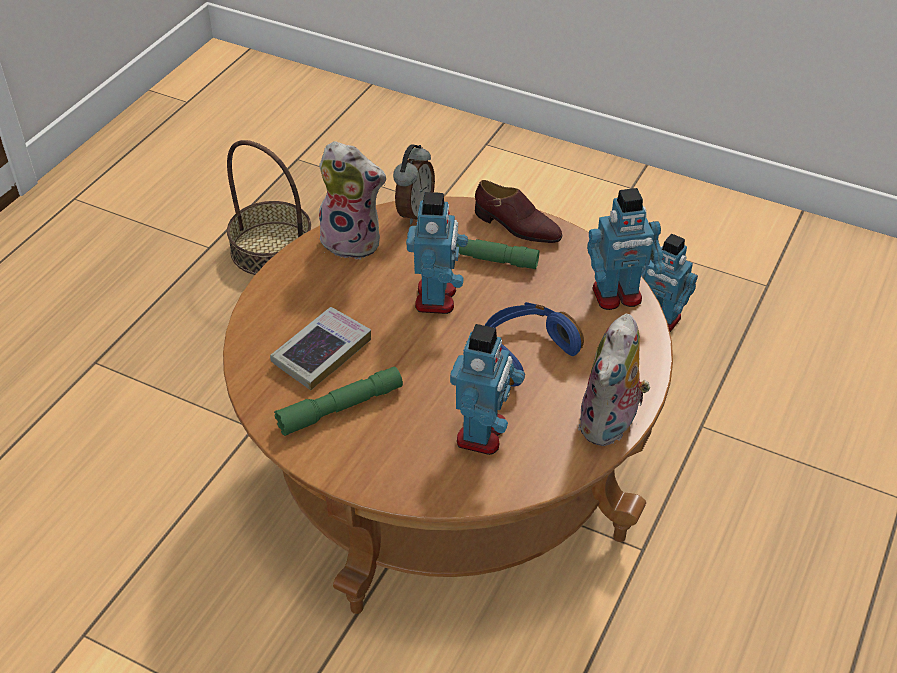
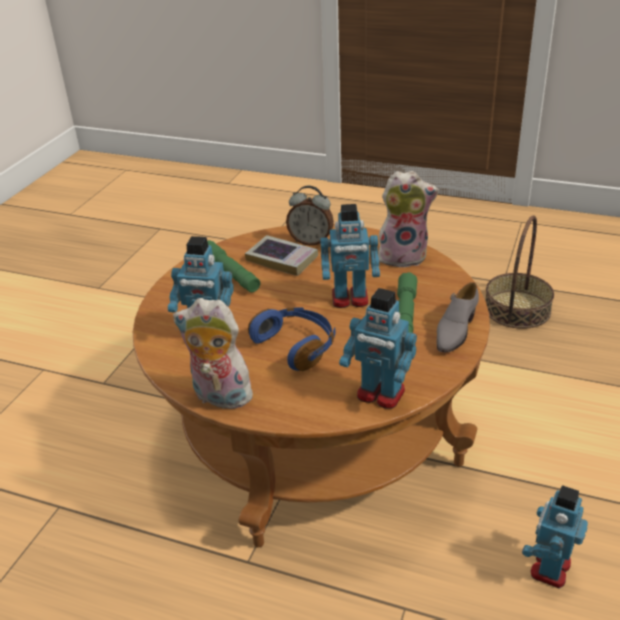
camera: 85 degrees right, 10 degrees down
plush toy [317,141,386,260] -> plush toy turned 105 degrees counterclockwise [378,171,439,268]
alarm clock [393,144,435,225] -> alarm clock moved to [286,186,334,246]
brown shoe [475,180,562,243] -> grey shoe [437,282,479,352]
toy robot [587,188,665,310] -> toy robot turned 45 degrees counterclockwise [339,288,417,409]

